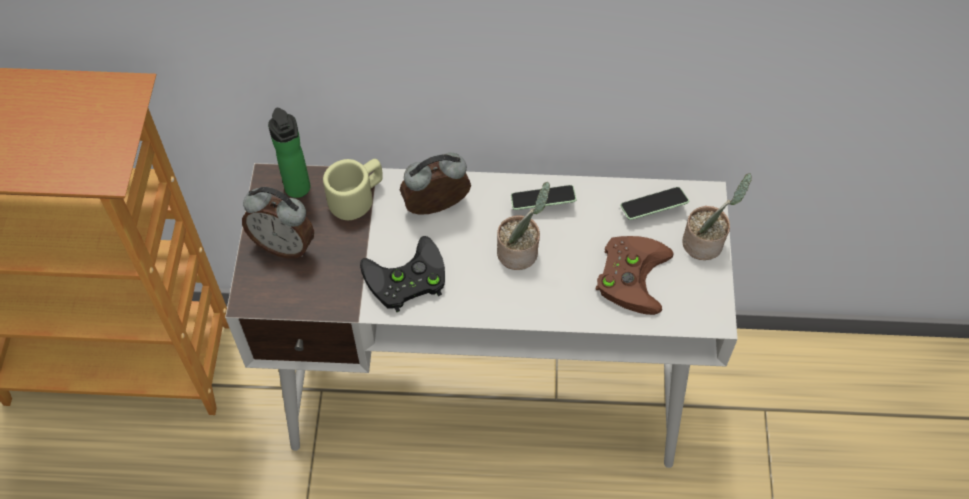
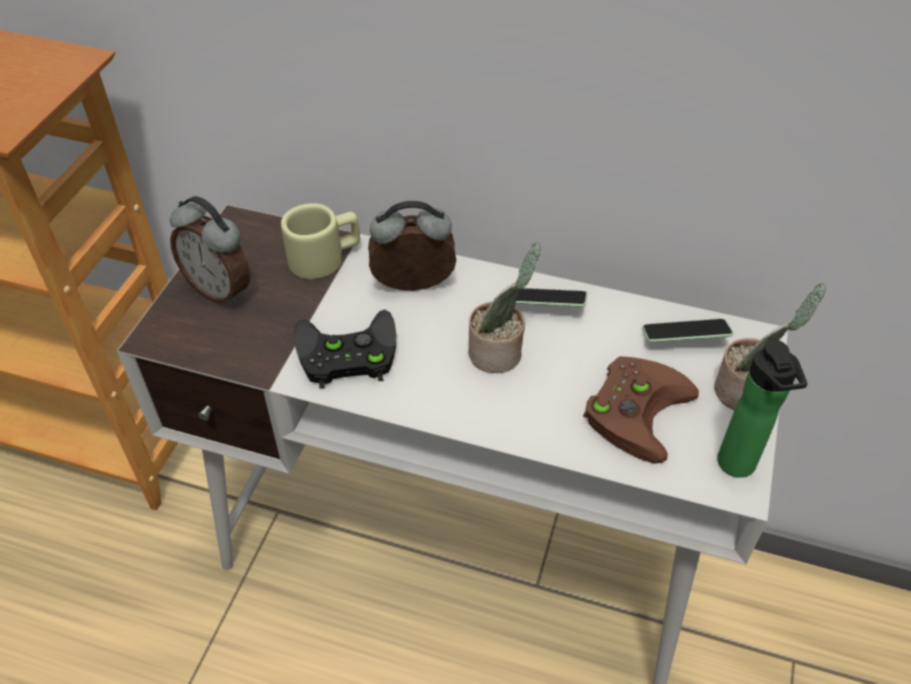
camera: 15 degrees right, 10 degrees down
bottle [268,108,310,198] -> bottle moved to [717,337,808,478]

